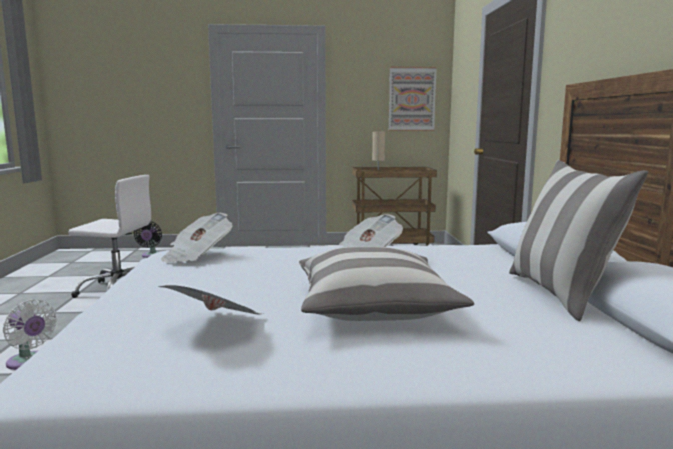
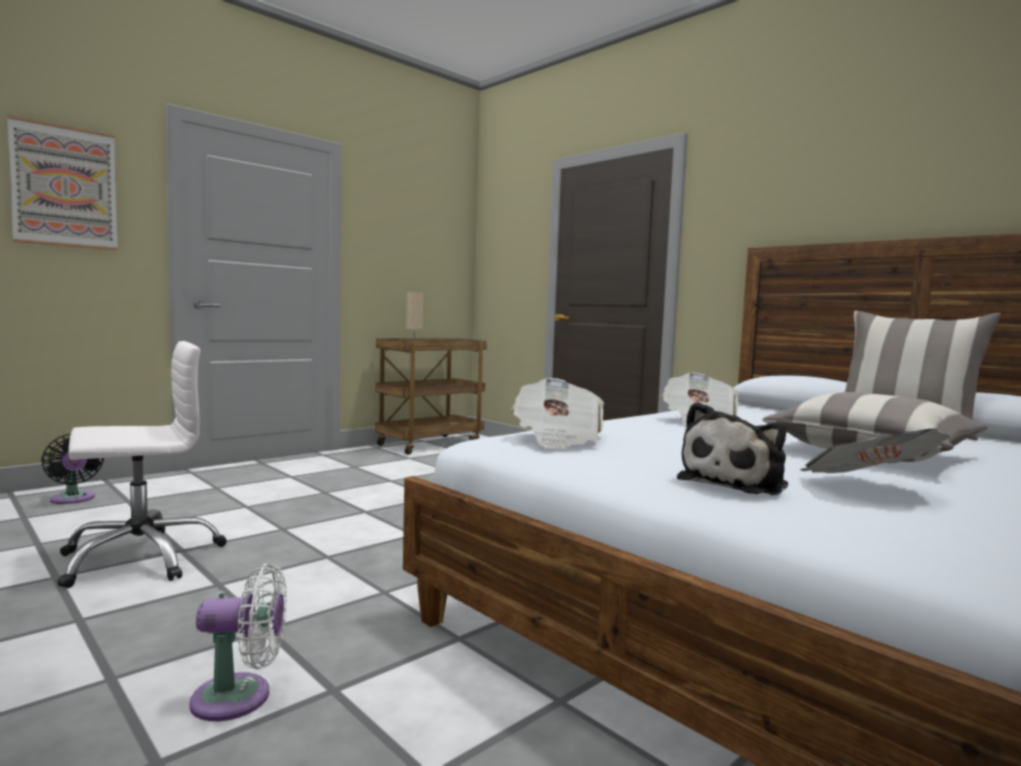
camera: 40 degrees left, 5 degrees down
picture [389,67,437,131] -> picture moved to [7,115,118,250]
none -> plush toy [677,402,788,495]

